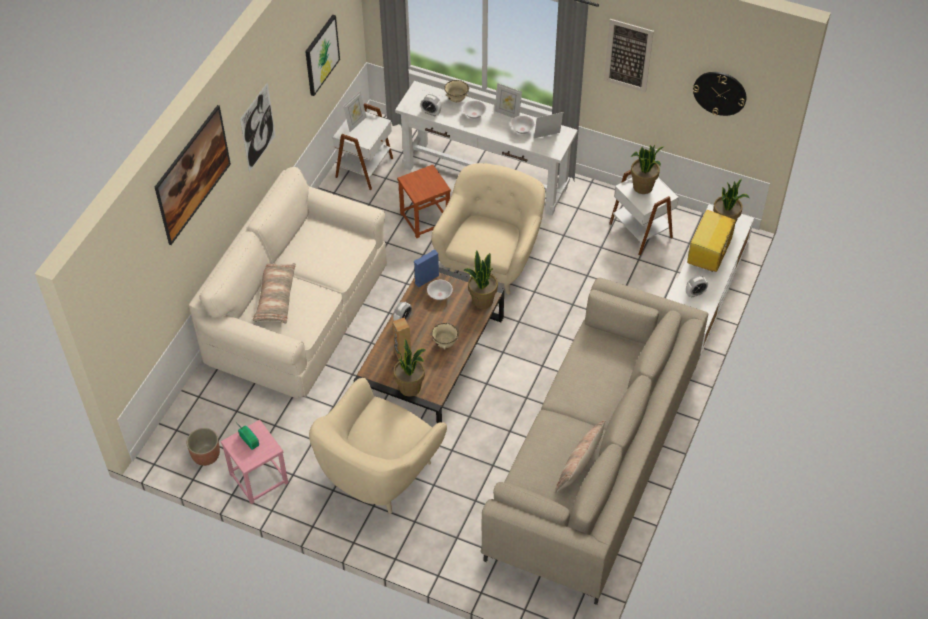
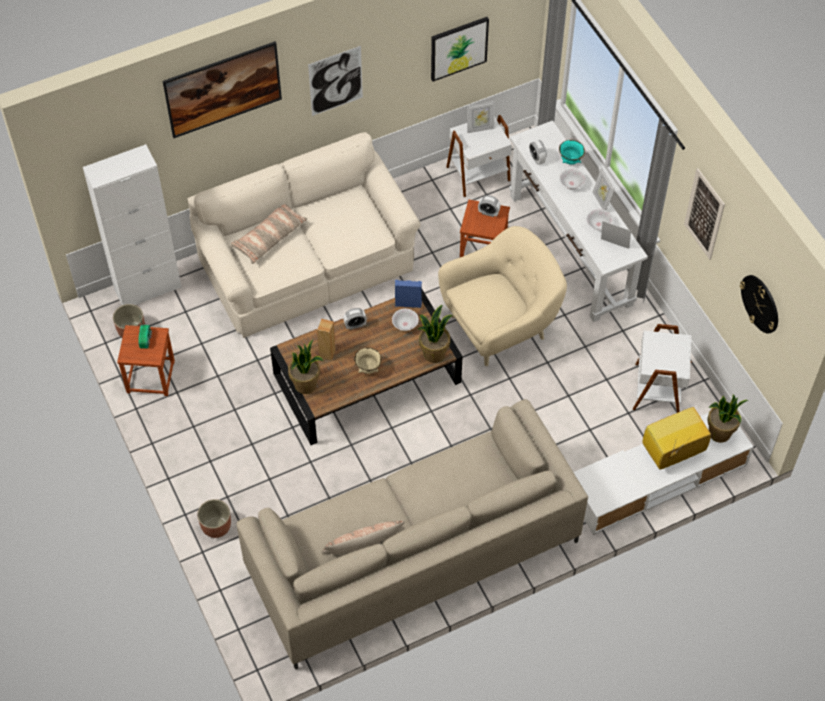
camera: 40 degrees right, 5 degrees up
pink stool [221,420,288,504] -> brown stool [117,325,175,396]
beige armchair [309,378,447,514] -> none
beige bowl [445,80,469,103] -> turquoise bowl [559,140,585,165]
potted plant [631,145,663,194] -> none
alarm clock [686,275,708,298] -> alarm clock moved to [478,195,501,217]
none -> white cabinet [83,144,182,305]
none -> planter [197,499,231,538]

